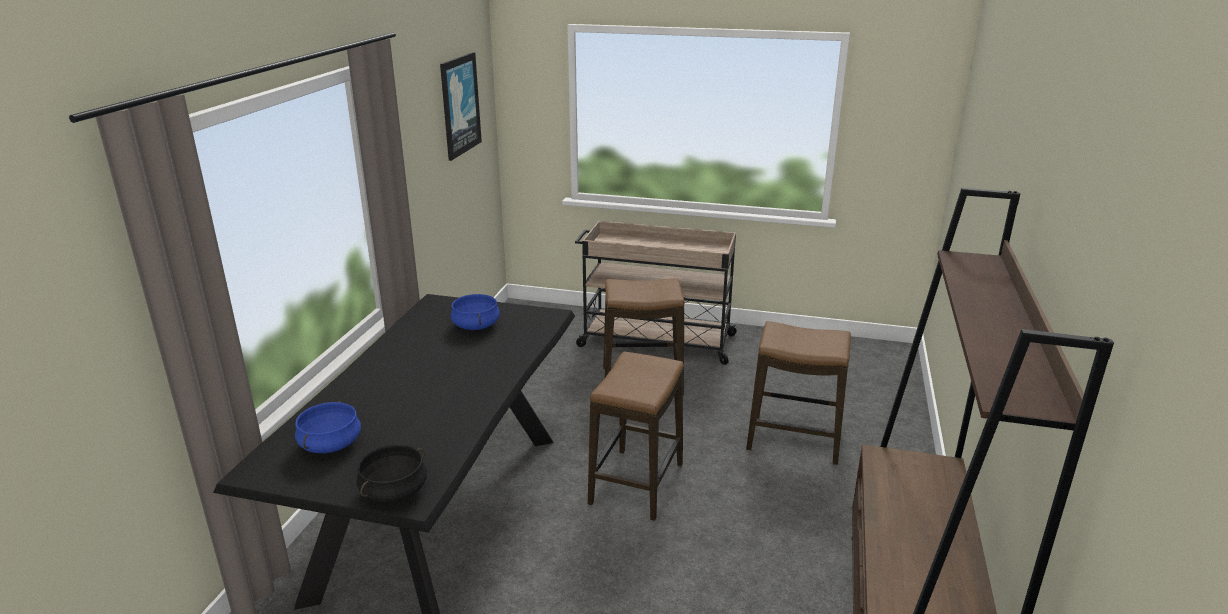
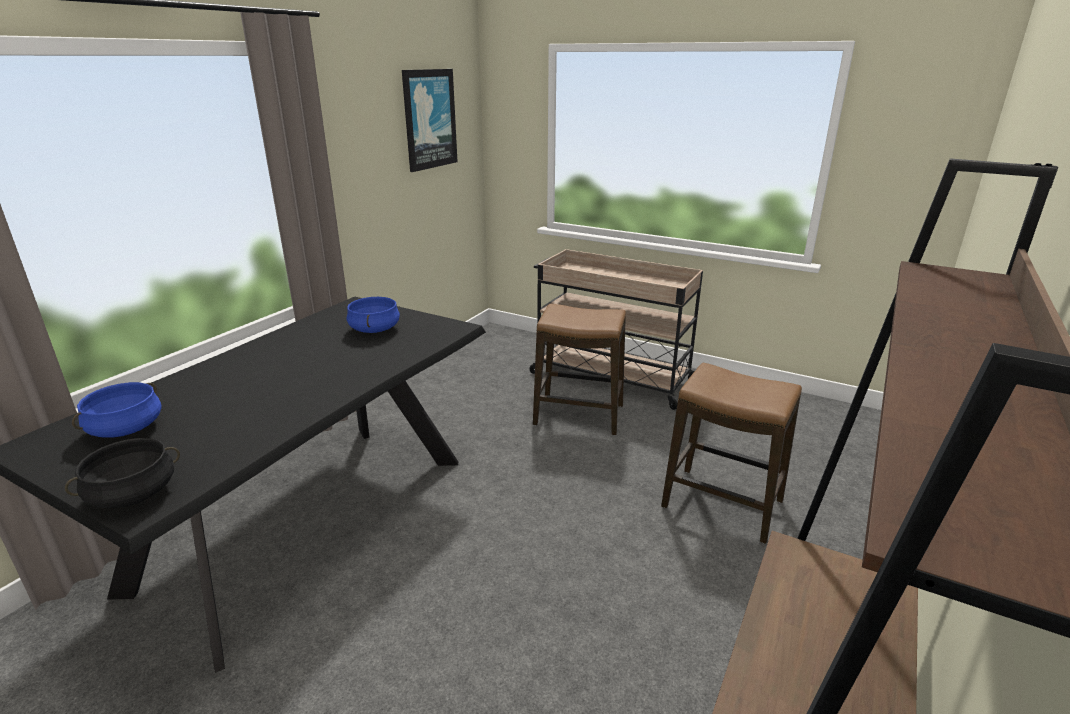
camera: 15 degrees right, 0 degrees up
stool [588,351,684,521] -> none

